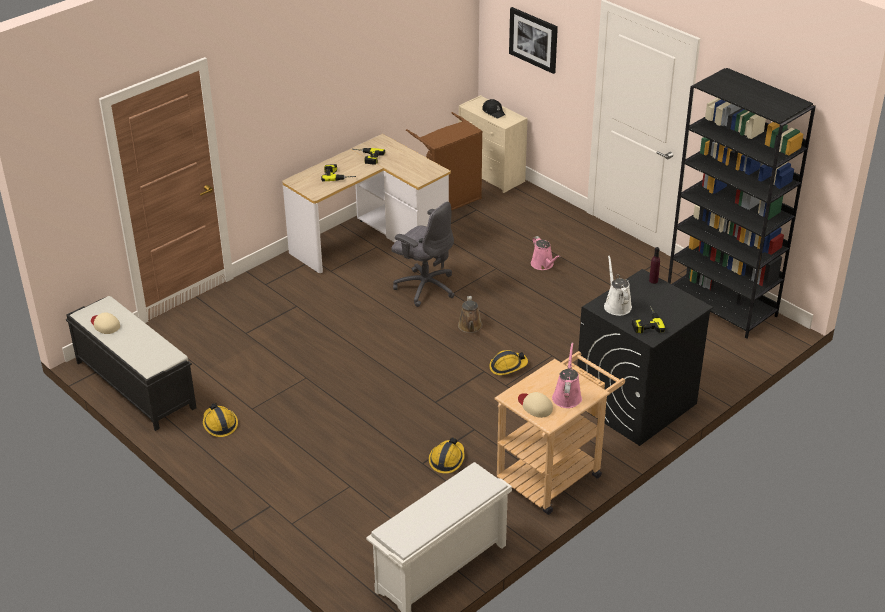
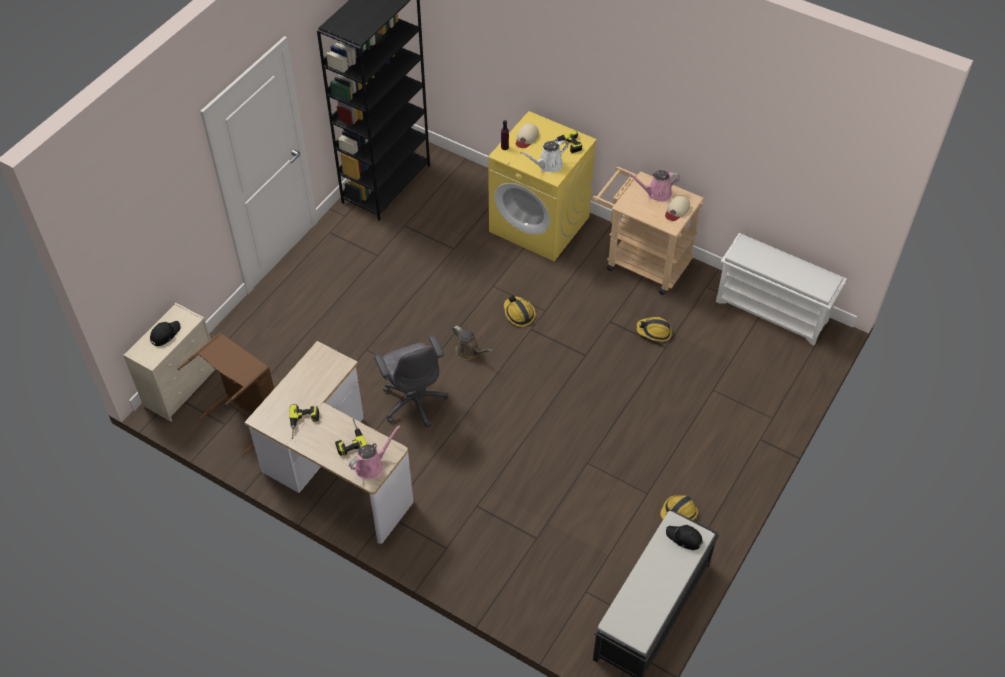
camera: 105 degrees left, 15 degrees up
beige cap [91,312,120,334] -> beige cap moved to [516,123,539,148]
grey office chair [391,201,455,307] -> grey office chair turned 135 degrees clockwise [374,335,448,427]
brown watering can [458,296,483,333] -> brown watering can turned 60 degrees clockwise [452,326,492,360]
picture [509,7,558,74] -> none
pink watering can [531,236,560,270] -> pink watering can moved to [349,426,400,479]
black washing machine [577,269,713,446] -> yellow washing machine [488,111,597,261]
none -> black cap [666,525,703,550]

